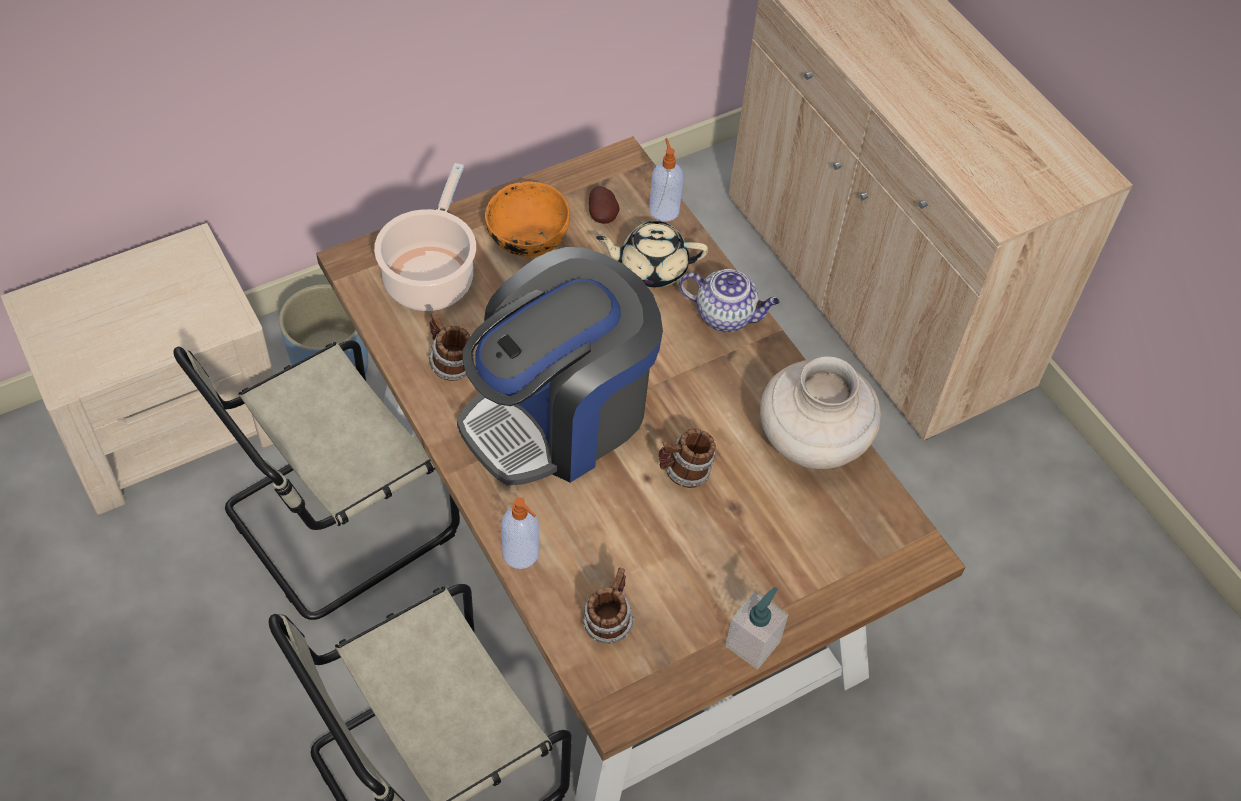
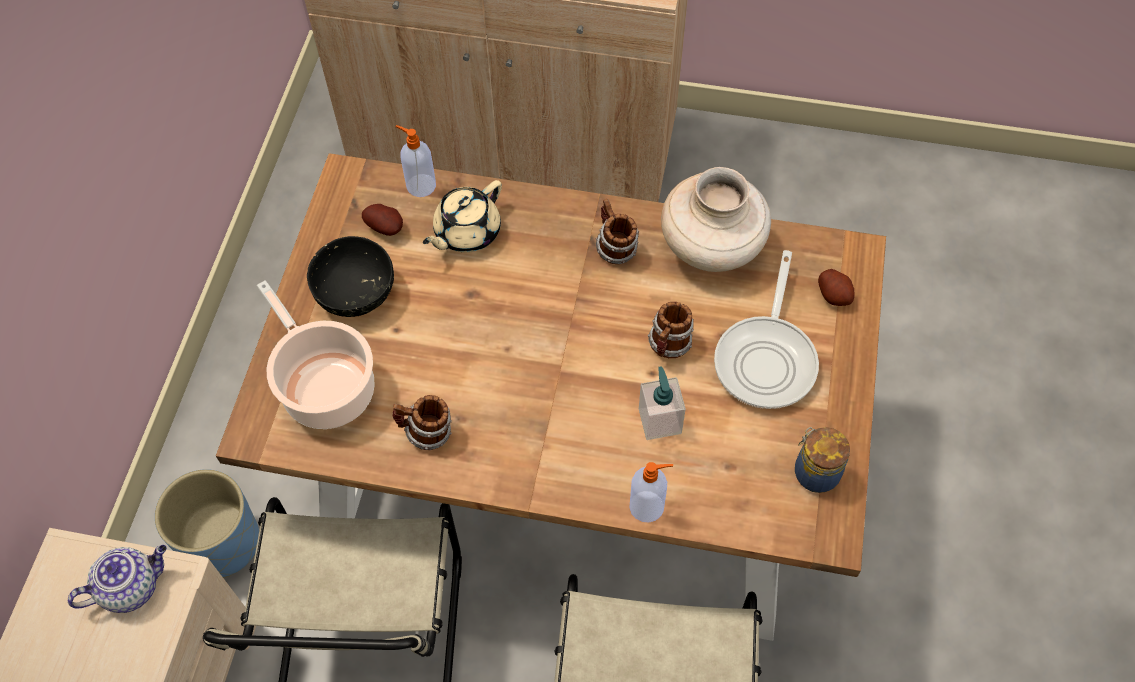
camera: 45 degrees left, 5 degrees up
coffee machine [457,247,663,486] -> none
orange bowl [485,181,570,257] -> black bowl [307,236,394,317]
mug [583,568,635,644] -> mug moved to [596,199,639,264]
teapot [679,269,780,332] -> teapot moved to [68,545,167,613]
soap dispenser [725,587,788,669] -> soap dispenser moved to [639,366,686,440]
none -> frying pan [714,250,819,409]
none -> jar [795,427,850,493]
none -> potato [818,269,854,306]

